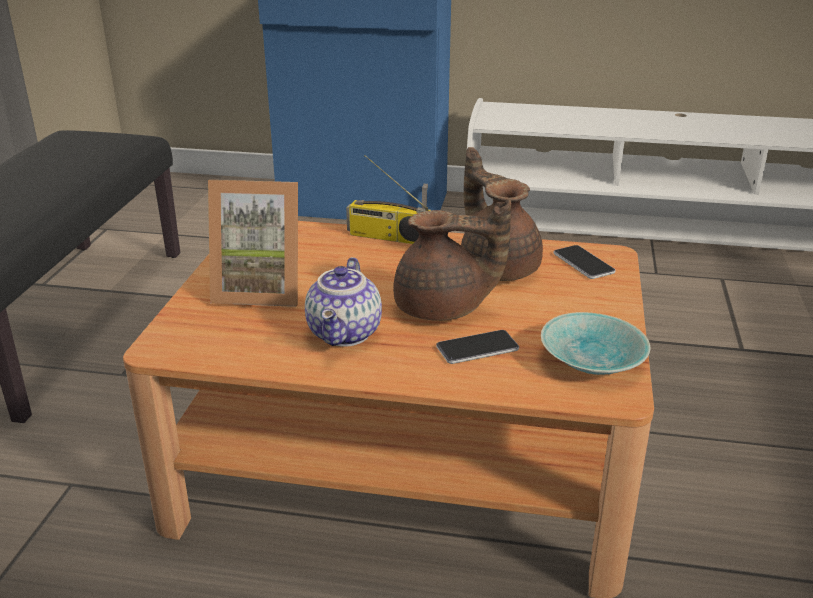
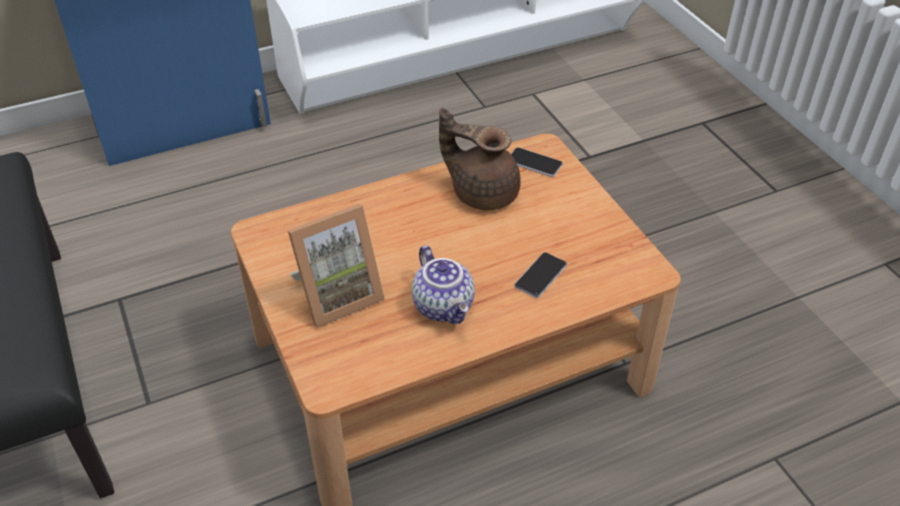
camera: 35 degrees left, 15 degrees up
radio [346,155,431,244] -> none
brown teapot [393,200,511,321] -> none
turquoise bowl [541,312,650,375] -> none

